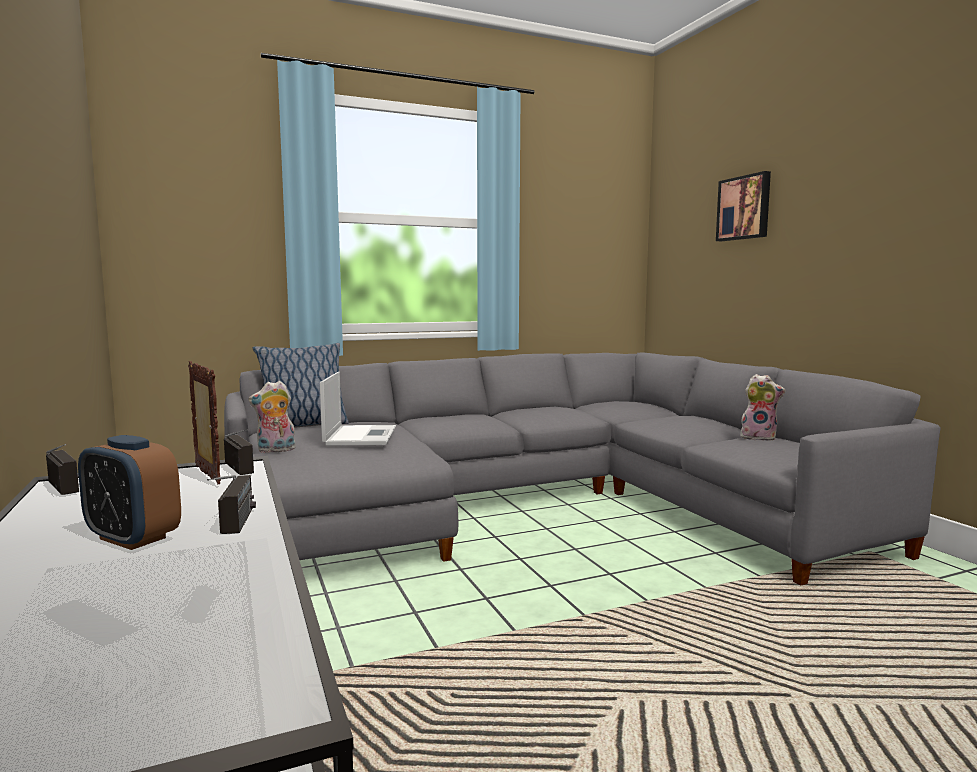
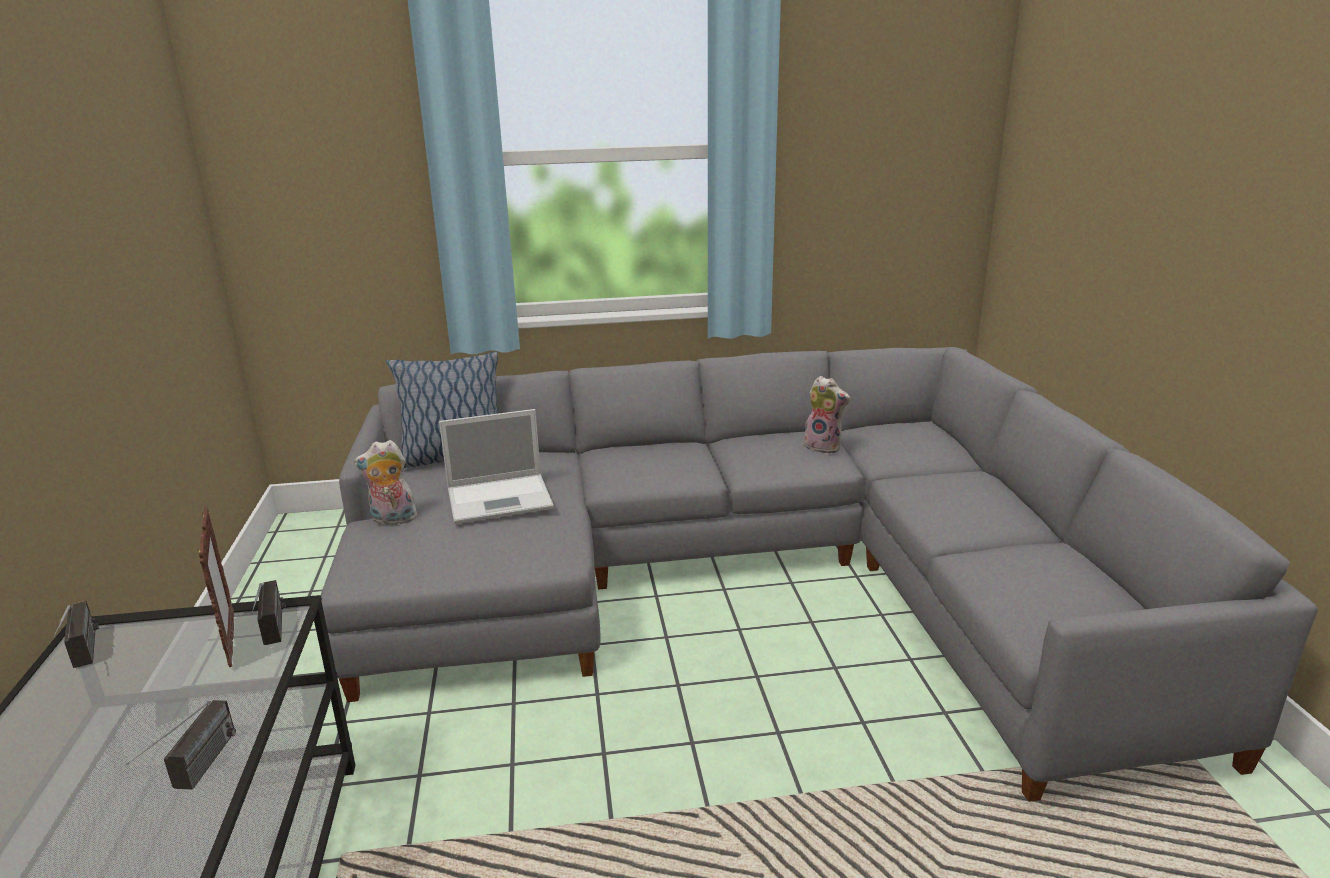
camera: 15 degrees right, 15 degrees up
alarm clock [78,435,181,550] -> none
laptop [320,372,396,445] -> laptop turned 60 degrees clockwise [439,409,554,524]
picture [716,171,771,241] -> none
plush toy [740,374,785,440] -> plush toy moved to [803,376,850,454]

